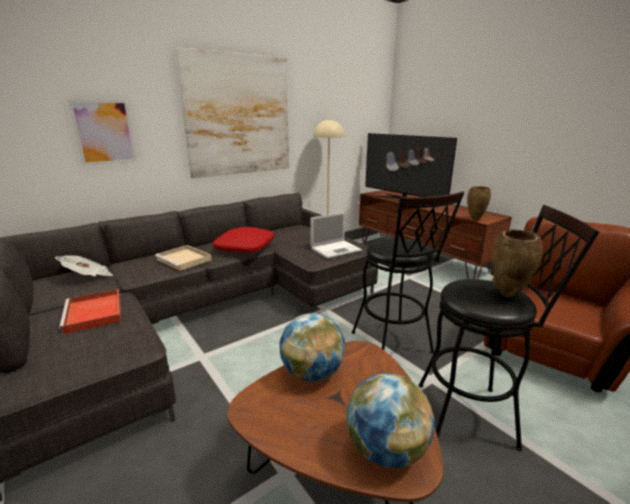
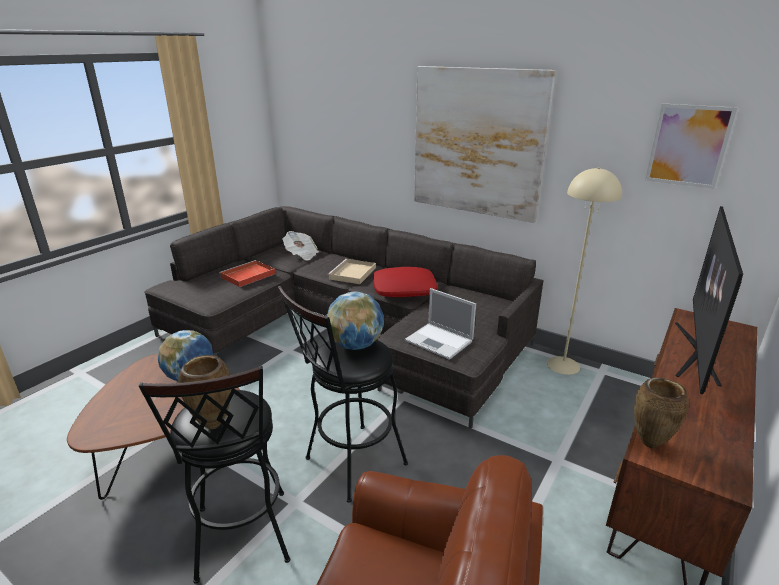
camera: 70 degrees right, 5 degrees up
picture [68,100,137,166] -> picture moved to [645,103,737,189]
globe [346,373,434,468] -> globe moved to [326,292,384,350]

